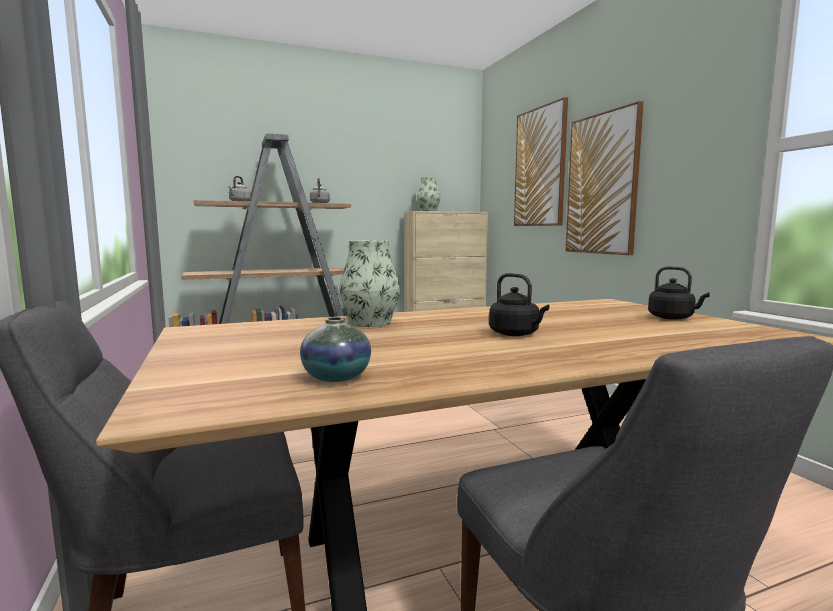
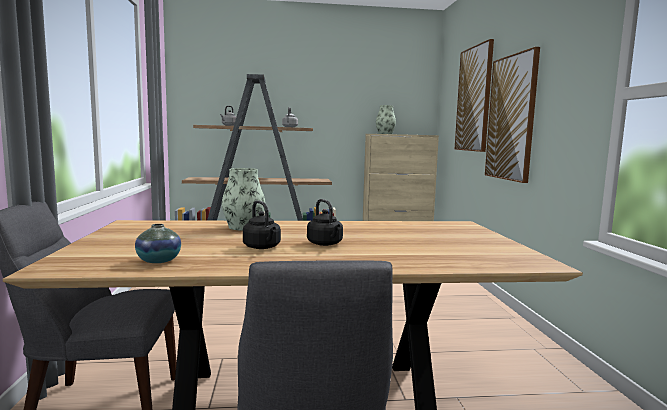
camera: 15 degrees right, 0 degrees up
black kettle [648,266,710,320] -> black kettle moved to [243,200,281,249]

